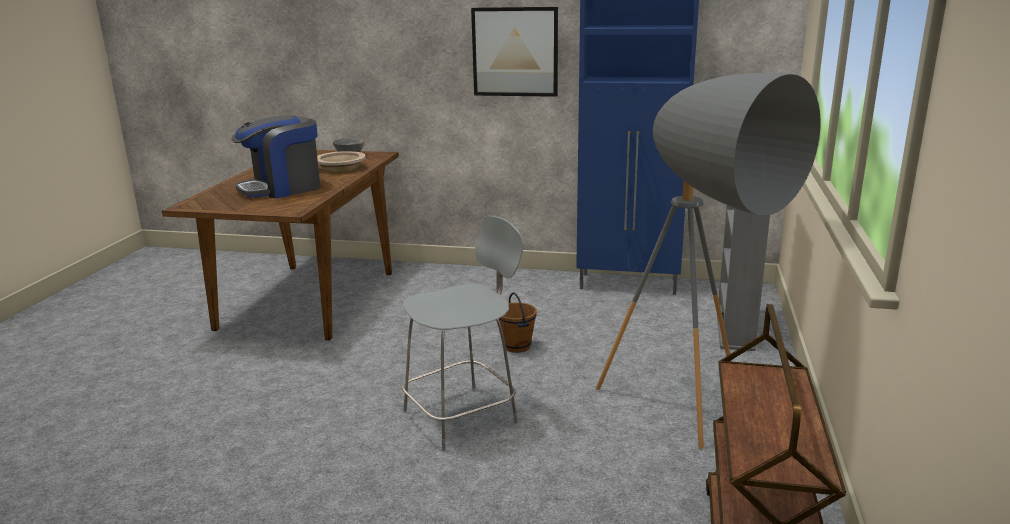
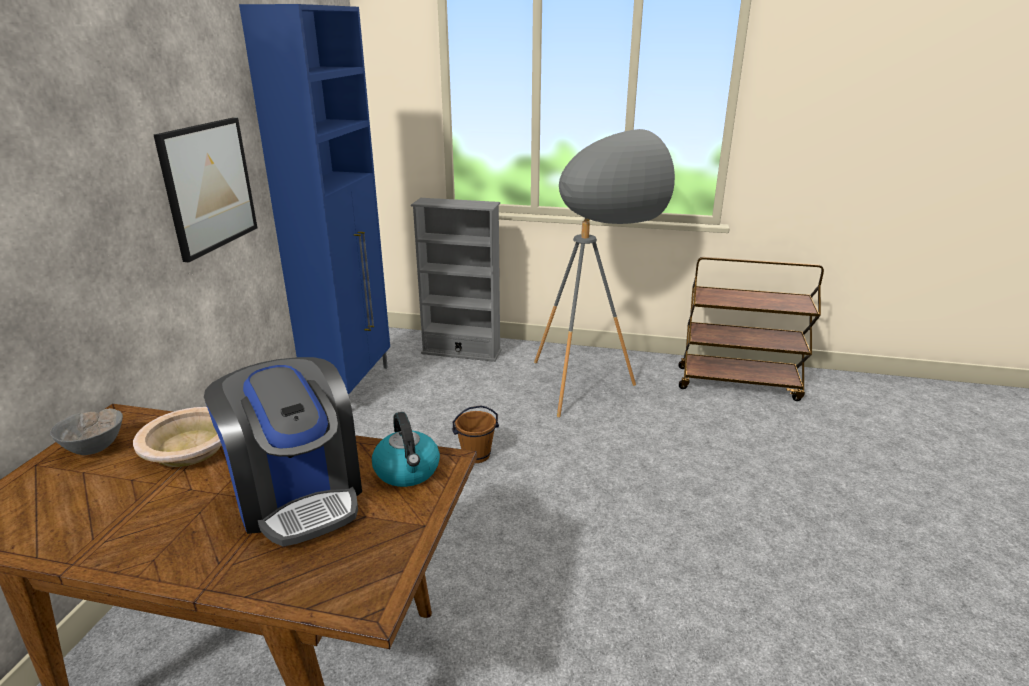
camera: 90 degrees left, 5 degrees up
grey chair [402,216,523,451] -> none
none -> kettle [372,412,440,487]

